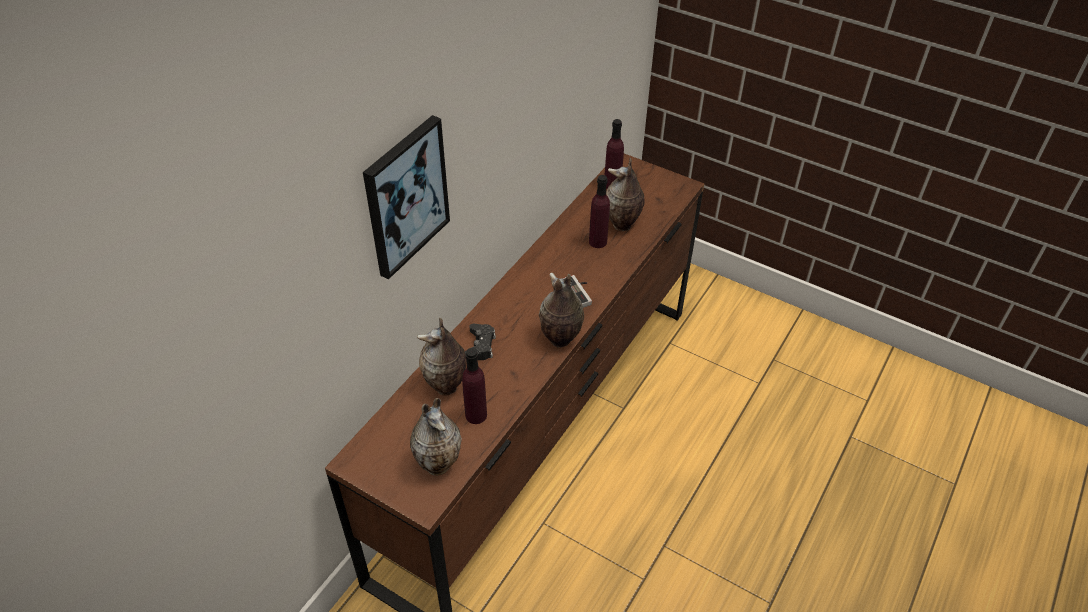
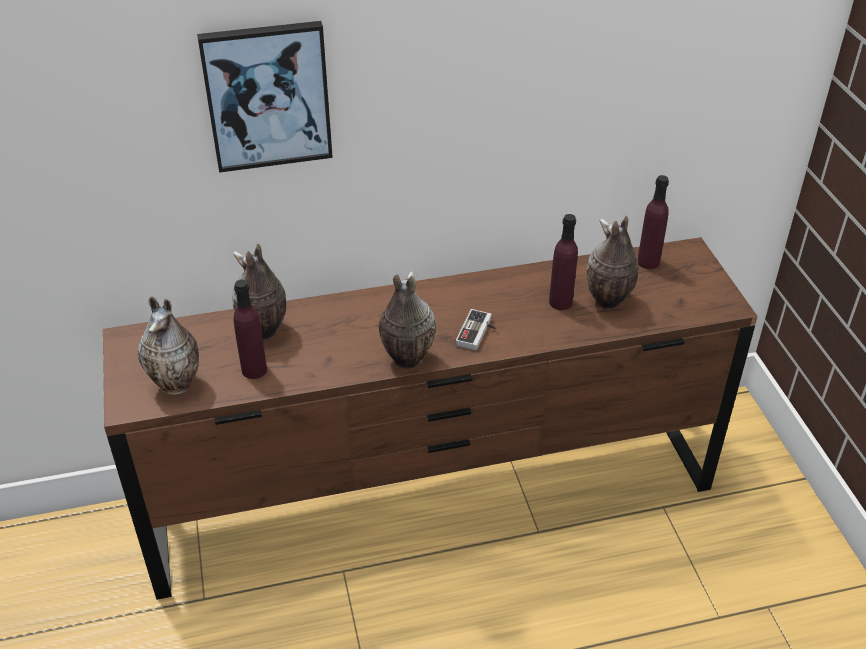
camera: 45 degrees right, 5 degrees down
black game controller [465,324,496,360] -> none

